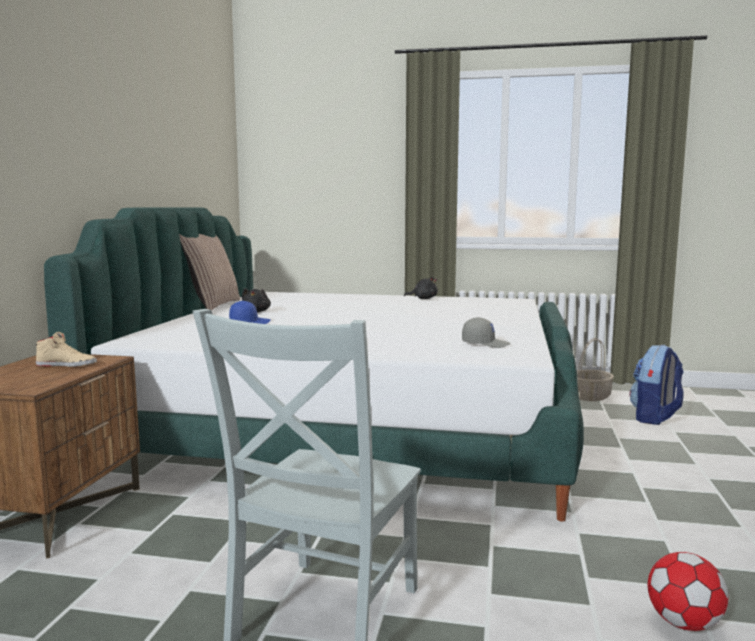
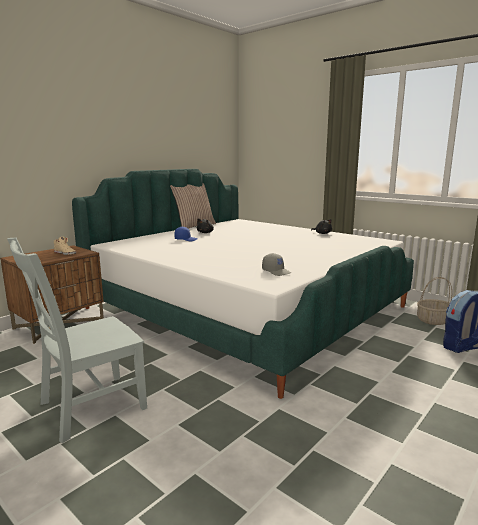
camera: 30 degrees right, 5 degrees up
football [648,552,728,631] -> none

